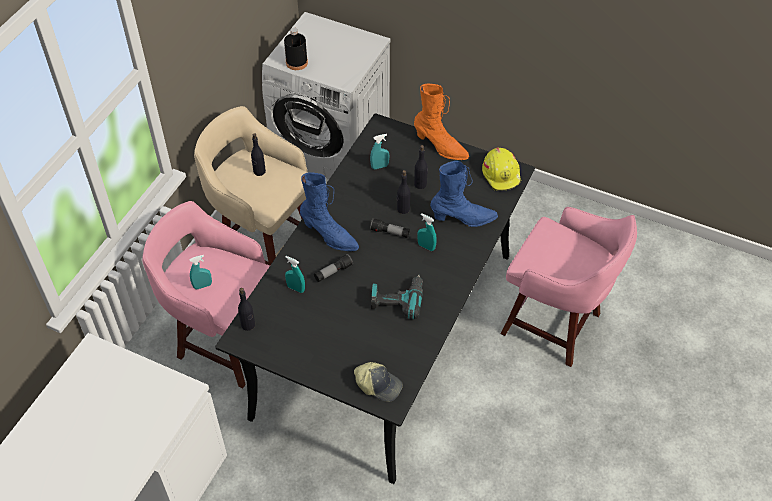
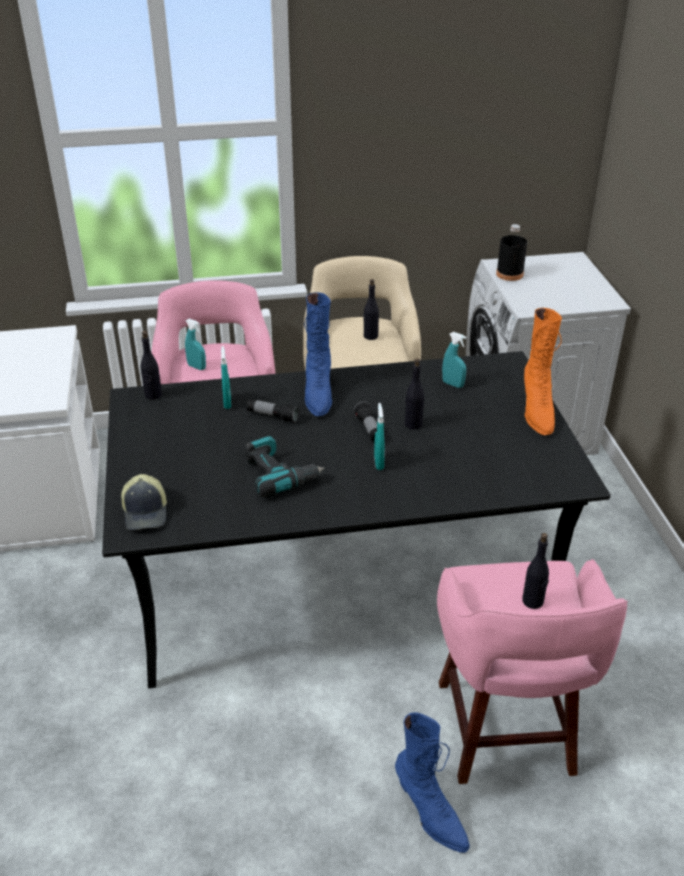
camera: 55 degrees right, 15 degrees down
black bottle [414,145,428,189] -> black bottle moved to [522,533,549,609]
blue boot [430,161,498,227] -> blue boot moved to [395,712,470,853]
yellow hard hat [482,148,521,191] -> none

